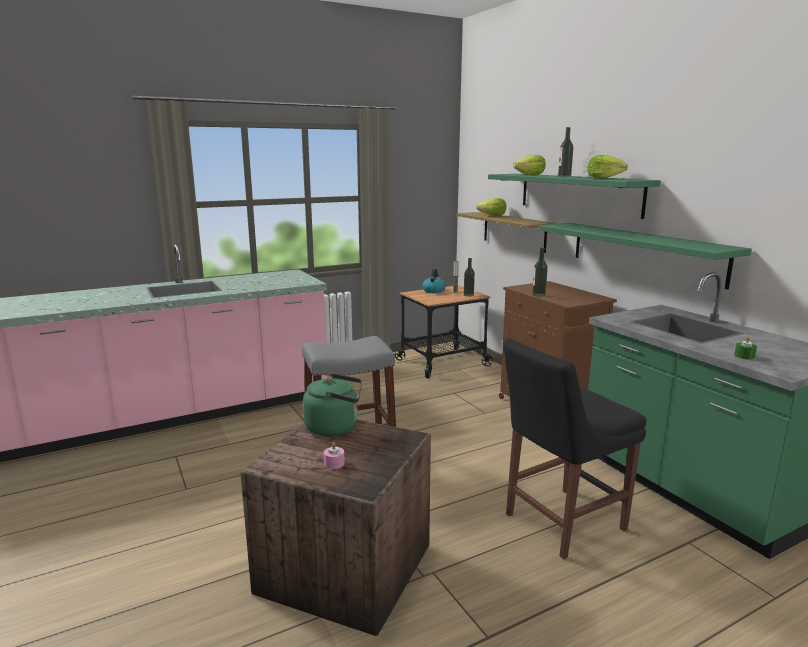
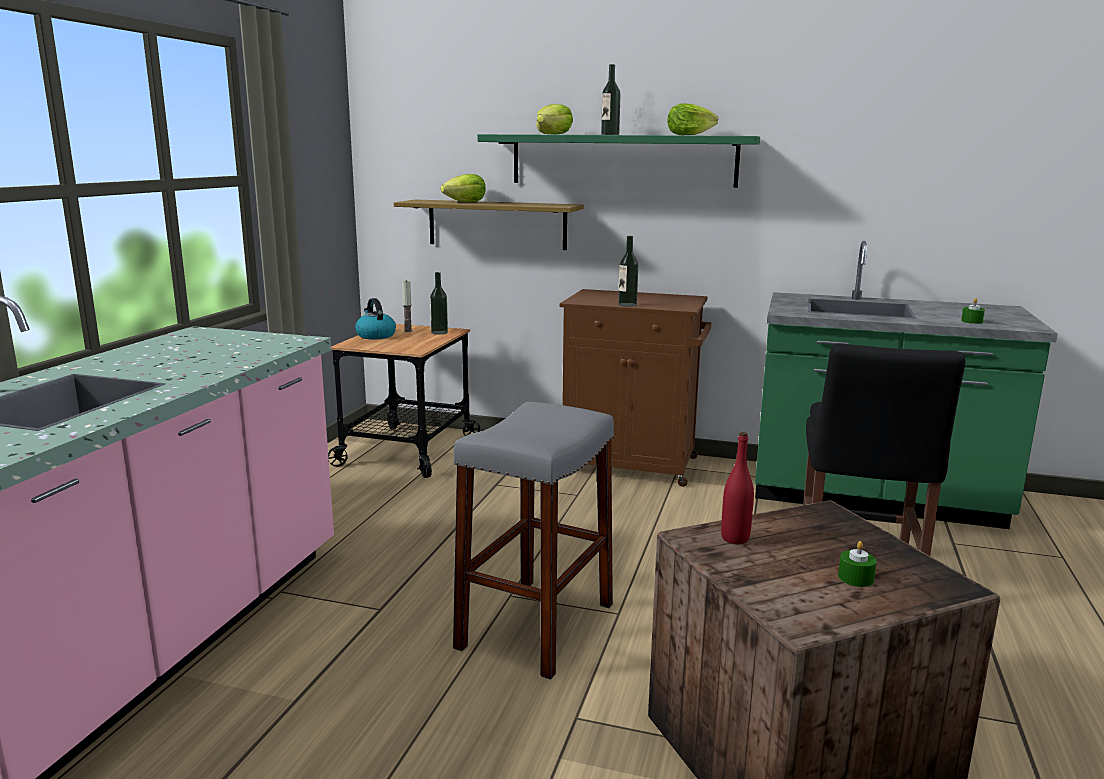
camera: 45 degrees left, 0 degrees up
green kettle [303,374,362,436] -> red bottle [721,432,754,544]
pink candle [324,442,345,469] -> green candle [838,541,877,587]
green shelf [538,223,752,289] -> none

